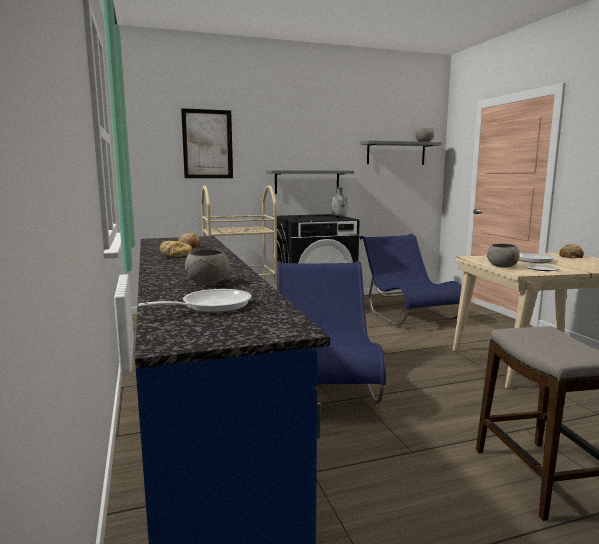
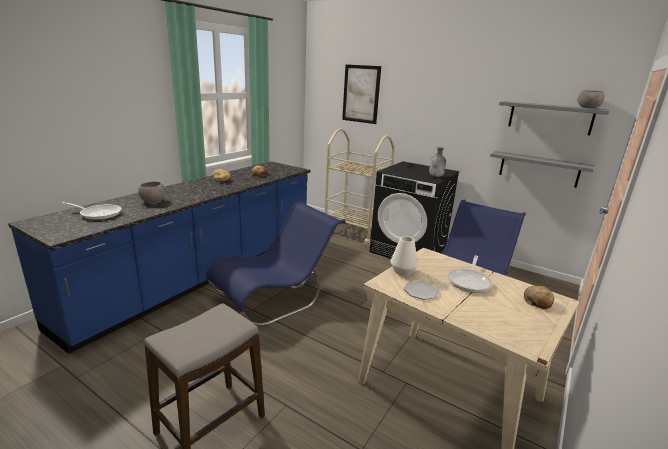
camera: 50 degrees right, 10 degrees up
grey shelf [266,170,354,194] -> grey shelf moved to [490,151,594,188]
grey bowl [487,244,520,268] -> white vase [391,236,418,276]

